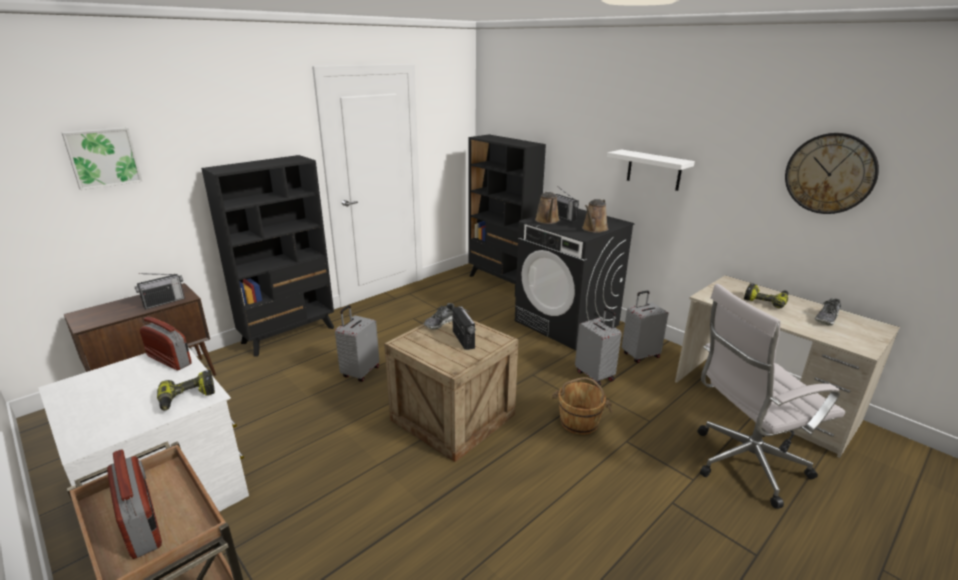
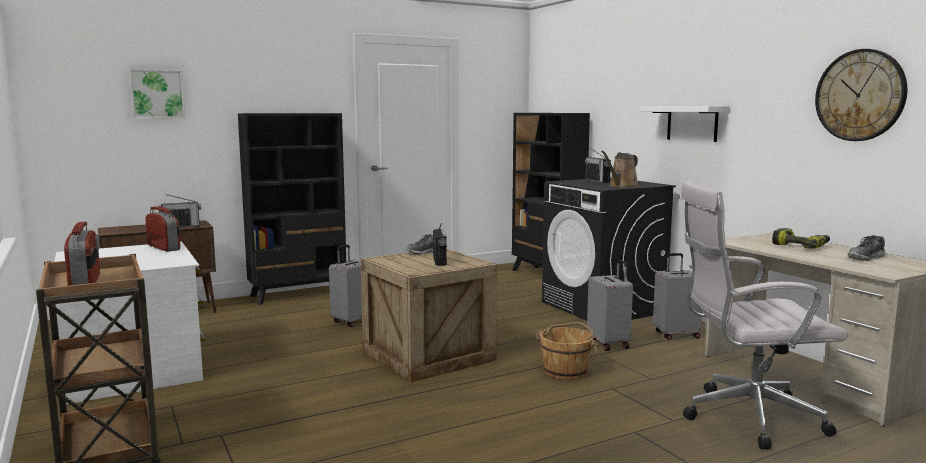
camera: 15 degrees right, 15 degrees down
power drill [157,370,215,410] -> none
brown watering can [535,191,560,224] -> none

